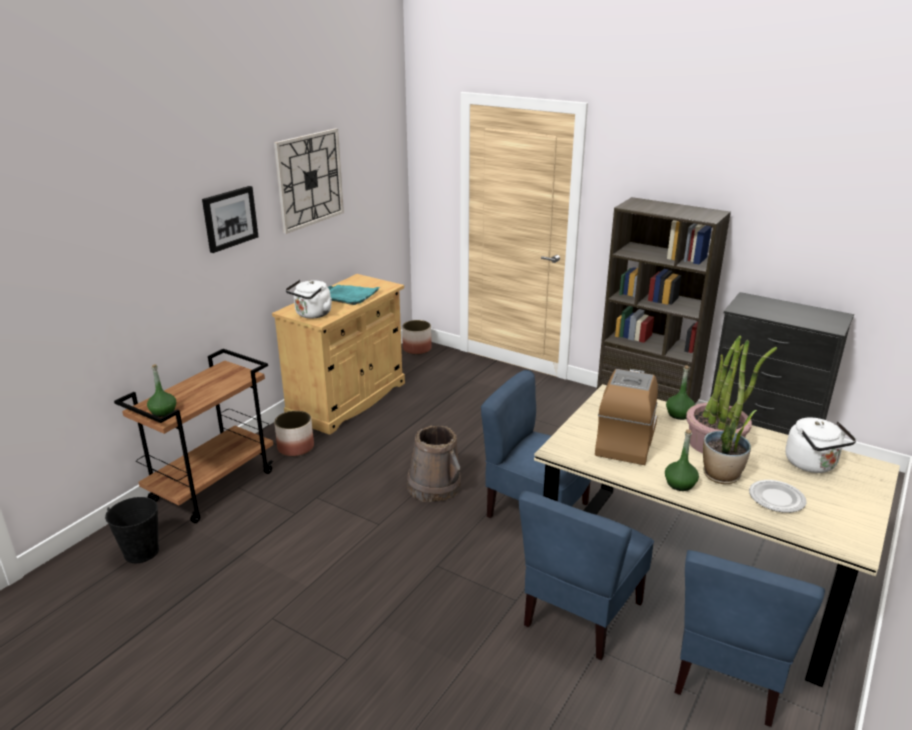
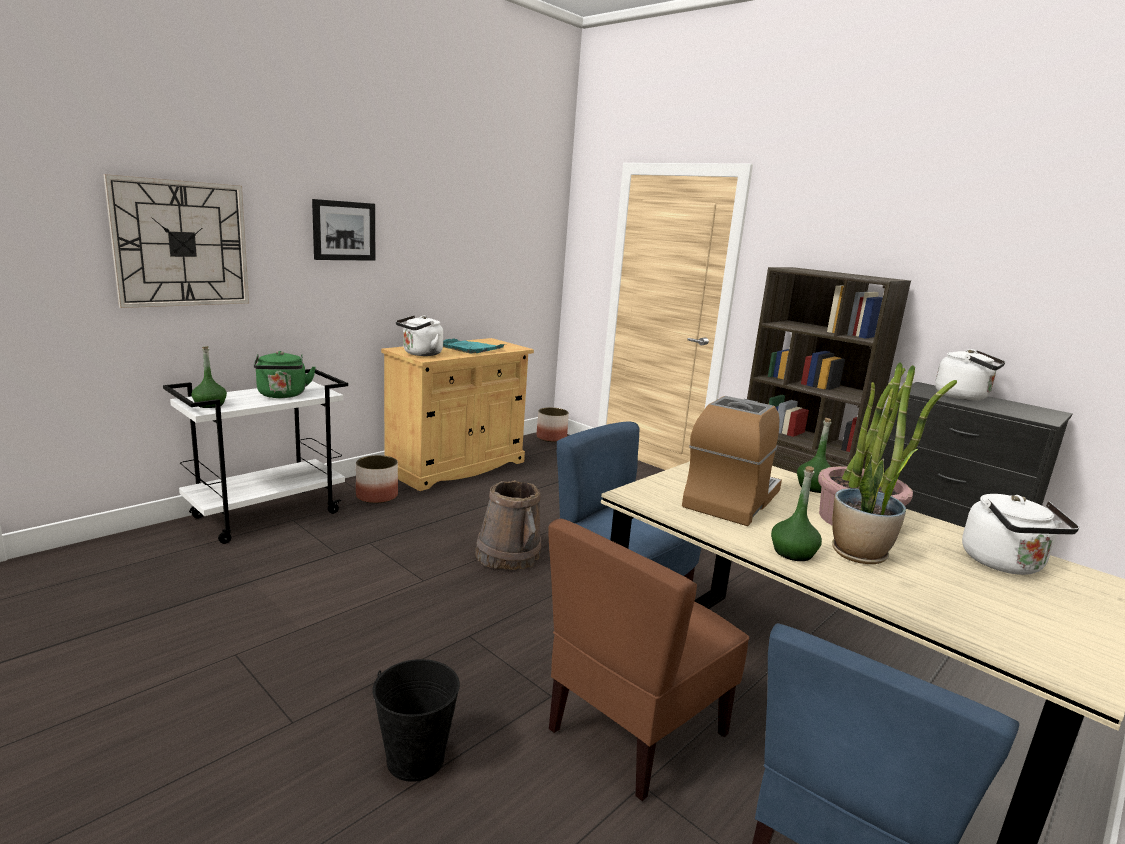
camera: 10 degrees right, 10 degrees down
black bucket [105,497,159,563] -> black bucket moved to [372,659,460,782]
brown cart [114,349,274,523] -> white cart [163,369,348,544]
wall clock [274,128,344,234] -> wall clock moved to [103,174,249,308]
blue chair [519,491,654,660] -> brown chair [549,518,750,801]
plate [749,480,807,513] -> none
none -> green kettle [254,351,316,398]
none -> white kettle [935,349,1006,401]

